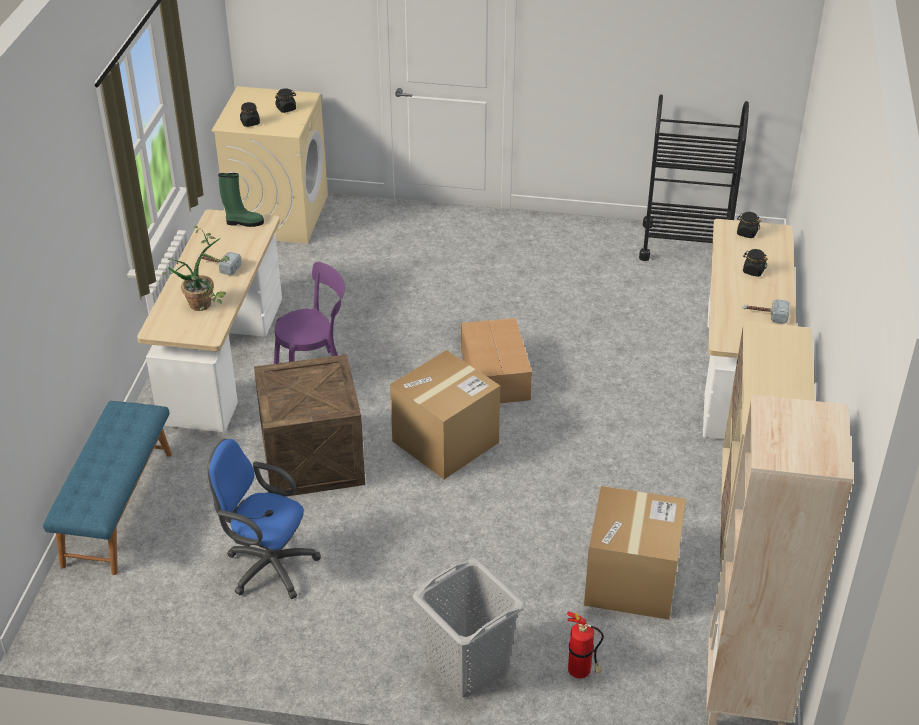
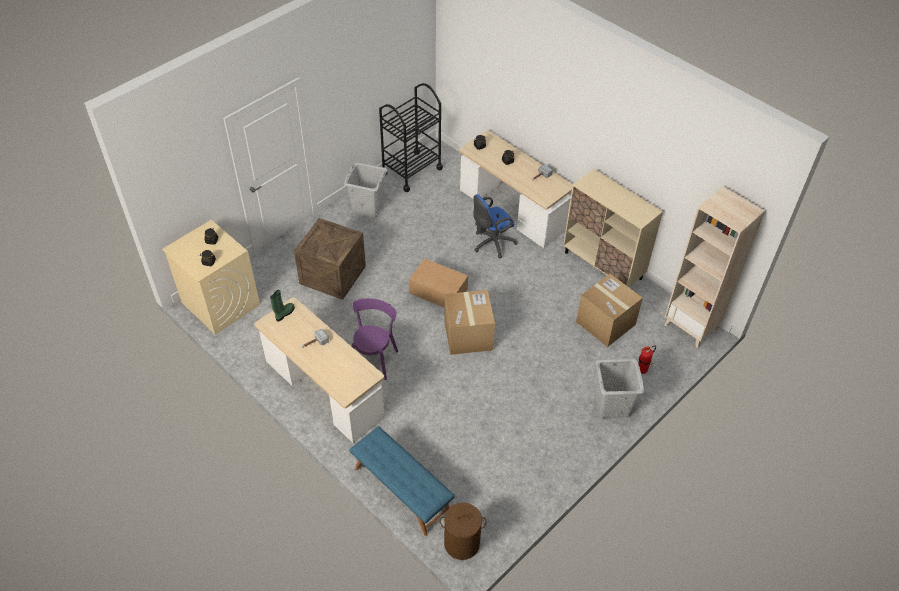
camera: 55 degrees left, 10 degrees up
potted plant [162,226,230,311] -> none
blue office chair [208,439,321,599] -> blue office chair moved to [473,194,517,258]
crate [254,354,365,497] -> crate moved to [294,218,366,300]
none -> grey laundry basket [344,162,387,218]
none -> brown laundry basket [440,503,486,560]

